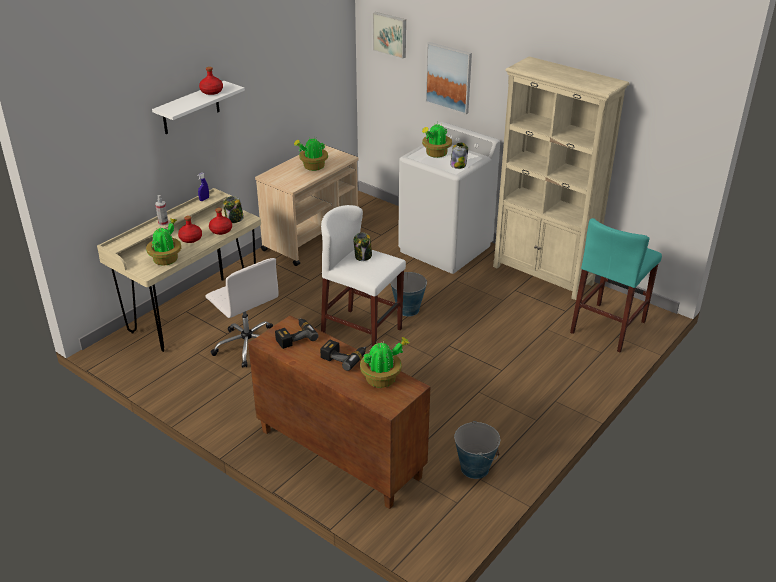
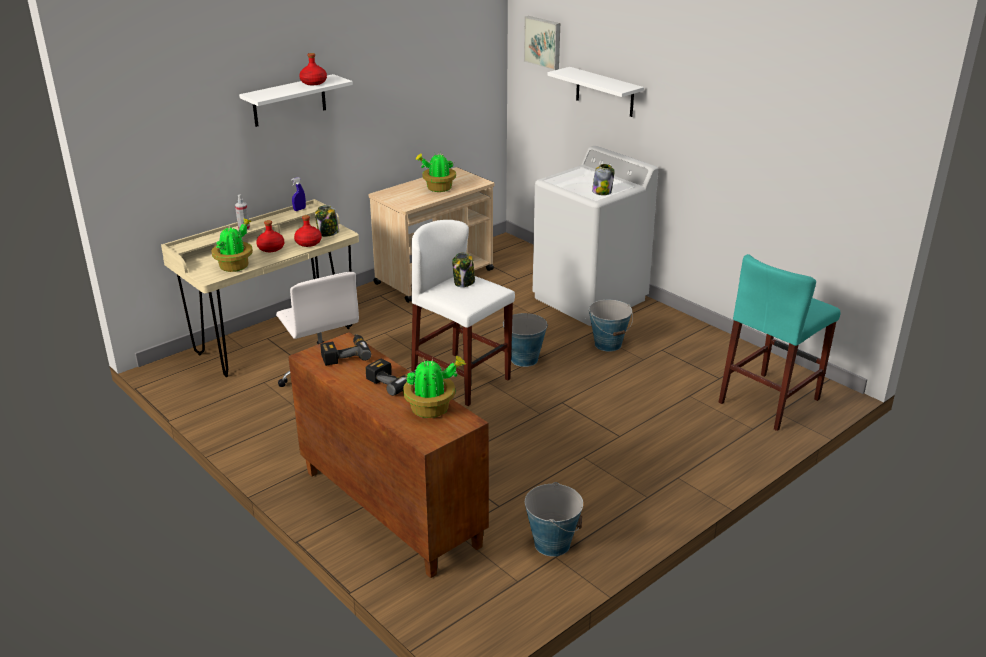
camera: 10 degrees right, 5 degrees down
potted plant [422,124,452,158] -> none
picture [425,42,472,114] -> white shelf [547,67,644,117]
beige bookcase [493,56,629,300] -> none
none -> bucket [589,300,633,352]

